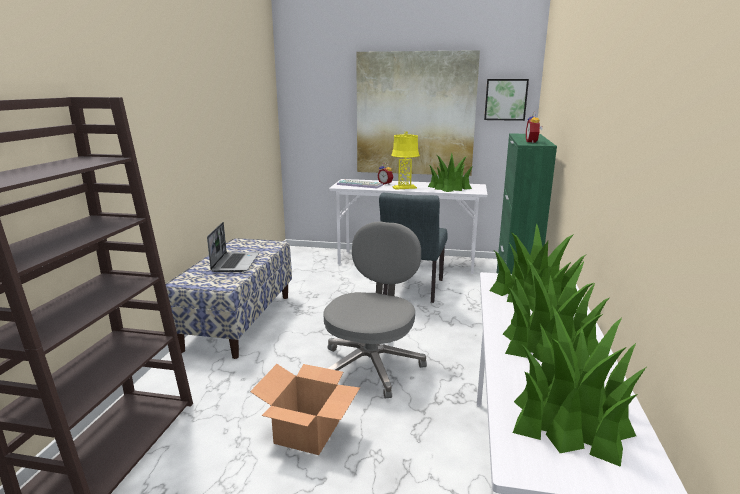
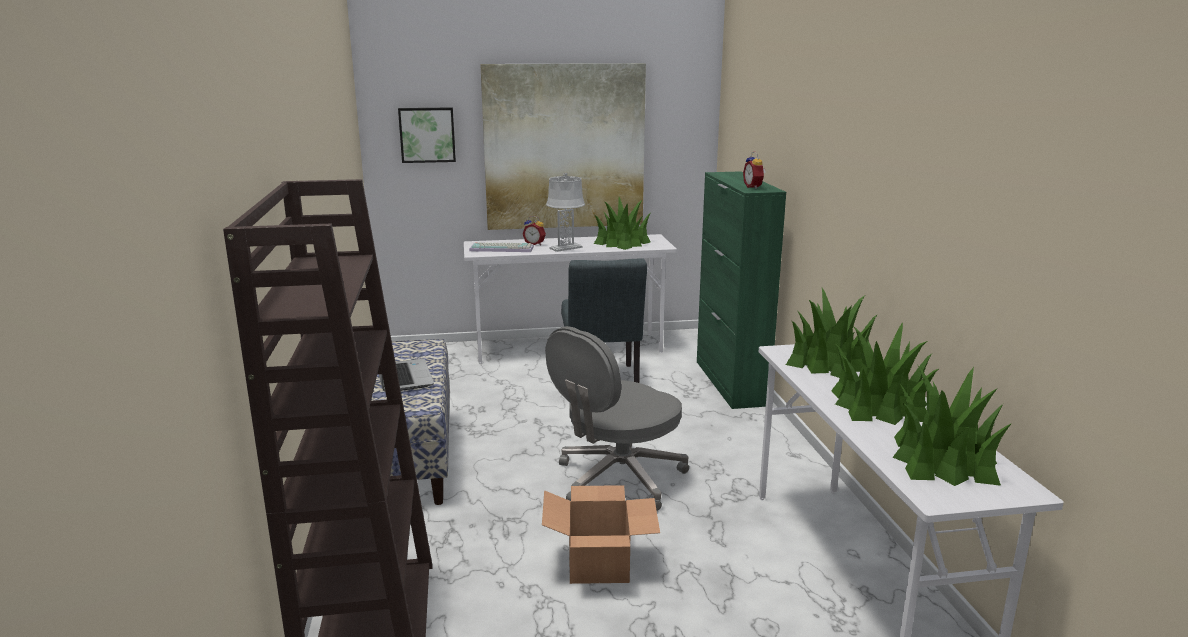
camera: 20 degrees left, 0 degrees up
grey office chair [324,222,427,399] -> grey office chair turned 135 degrees counterclockwise [545,326,689,511]
yellow table lamp [391,131,420,190] -> grey table lamp [546,173,585,252]
picture [484,79,529,121] -> picture moved to [398,107,456,163]

